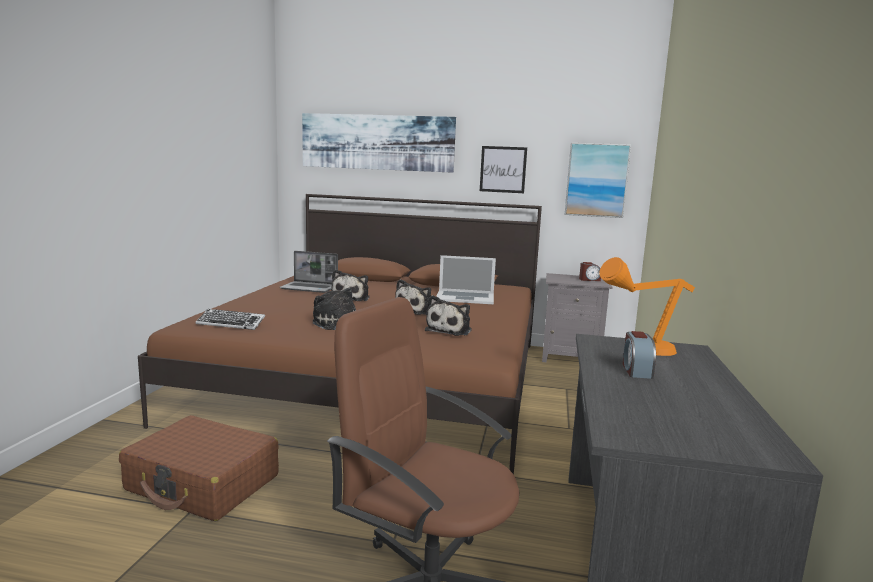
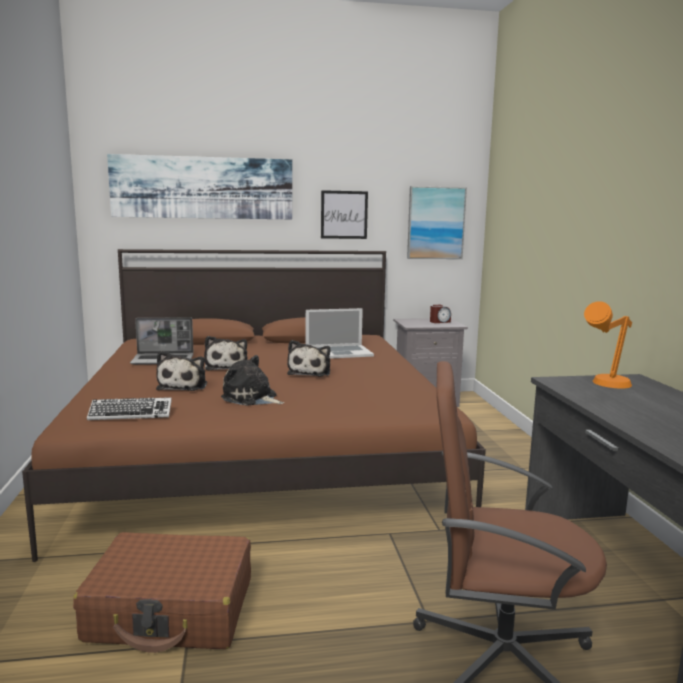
camera: 20 degrees left, 0 degrees up
plush toy [425,295,472,336] -> plush toy moved to [156,351,207,391]
alarm clock [623,331,656,379] -> none

